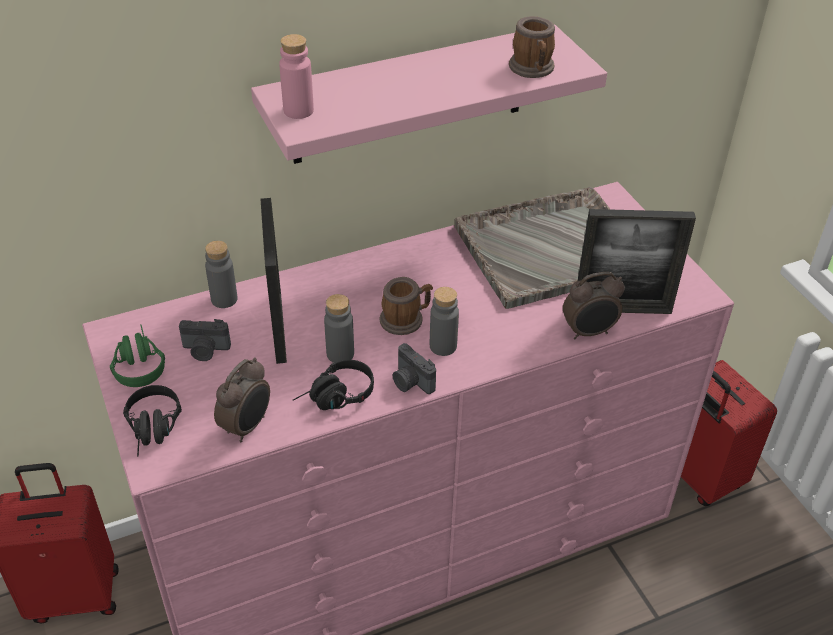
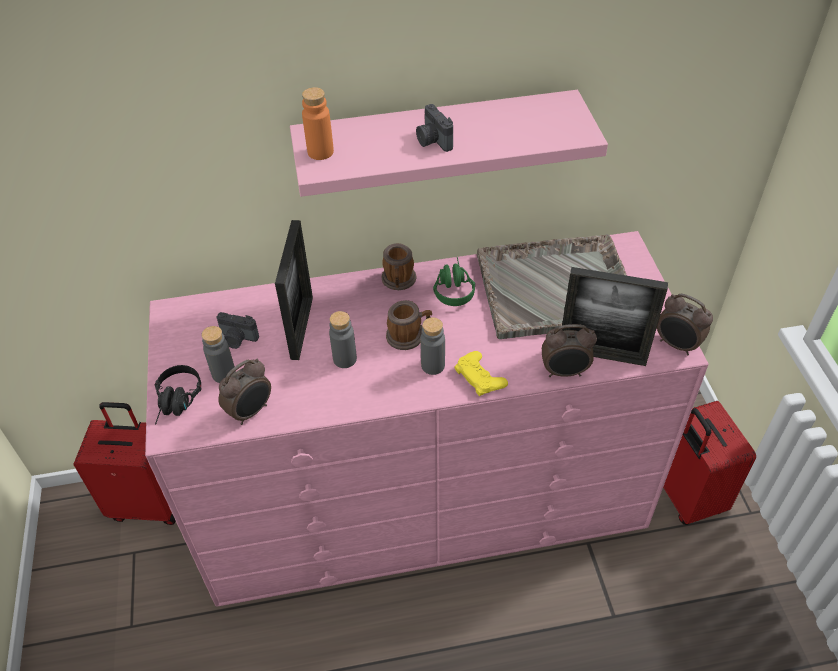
camera: 15 degrees right, 5 degrees up
green headphones [110,324,165,387] -> green headphones moved to [433,257,475,306]
grey bottle [205,241,238,308] -> grey bottle moved to [201,326,236,383]
pink bottle [279,34,314,119] -> orange bottle [302,87,334,160]
black headphones [293,360,374,410] -> none
camera [392,343,436,394] -> camera moved to [416,104,453,152]
mug [509,16,555,78] -> mug moved to [381,243,417,290]
none -> yellow game controller [454,351,508,396]
none -> alarm clock [657,294,713,355]

